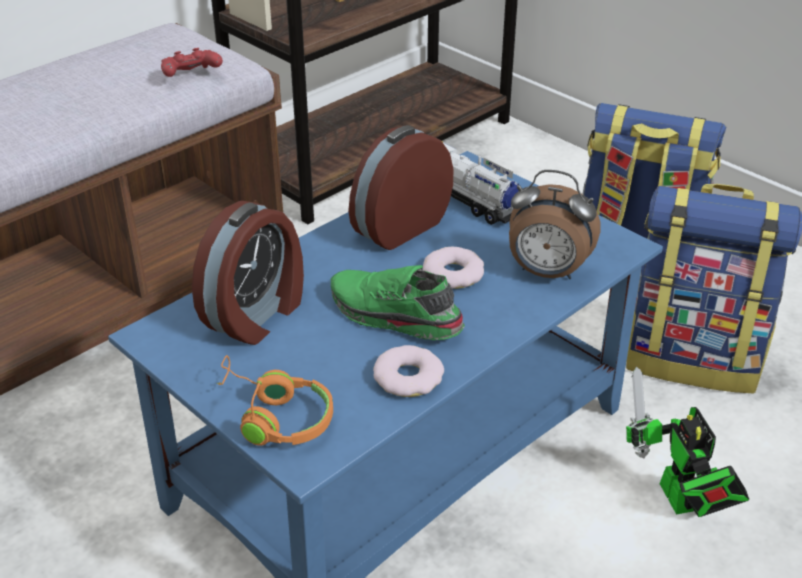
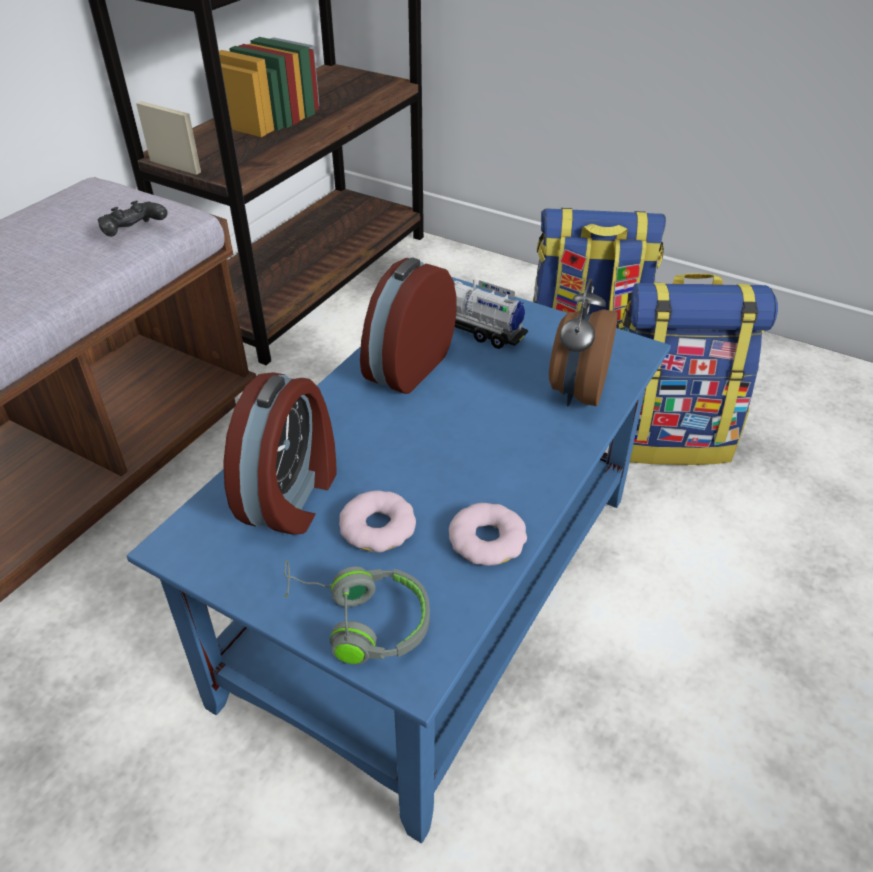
camera: 15 degrees left, 5 degrees up
red game controller [161,48,223,77] -> black game controller [98,200,168,237]
orange headphones [217,355,333,446] -> grey headphones [284,560,430,665]
green shoe [331,265,465,340] -> none
donut [423,247,484,289] -> donut moved to [339,490,416,552]
alarm clock [509,170,601,279] -> alarm clock turned 105 degrees clockwise [549,279,618,407]
toy robot [626,366,749,517] -> none

